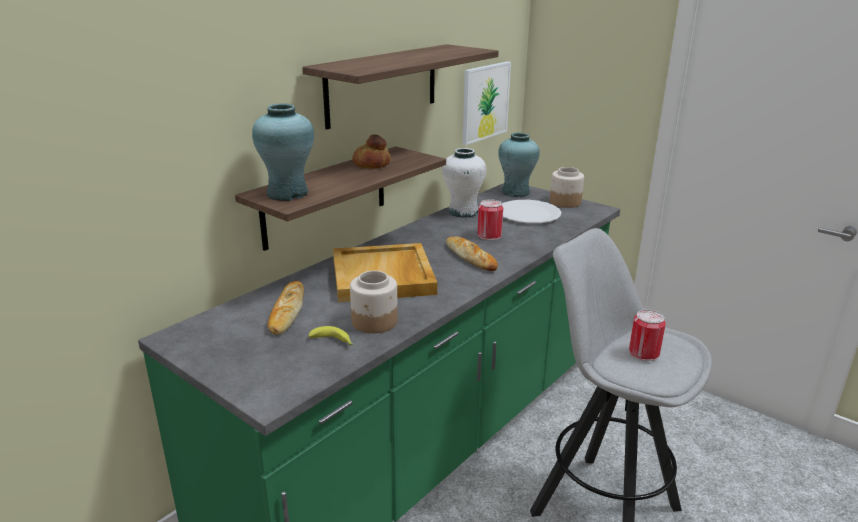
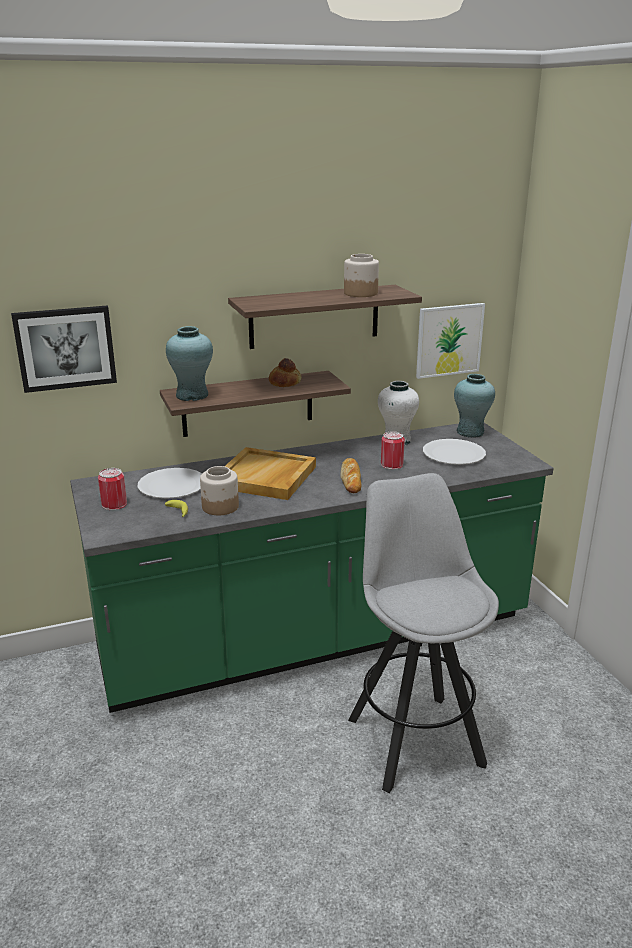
camera: 30 degrees right, 0 degrees up
bread [268,281,304,335] -> white plate [137,468,202,499]
jar [550,167,584,208] -> jar moved to [344,254,379,297]
can [629,310,666,361] -> can moved to [98,468,127,510]
none -> picture [11,306,117,393]

